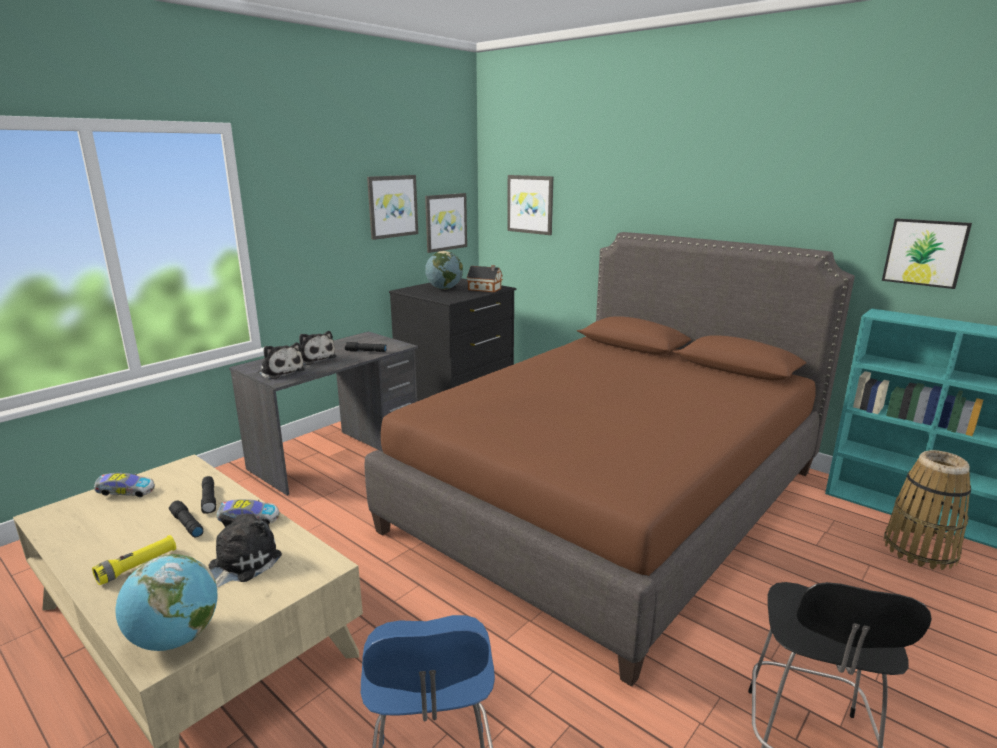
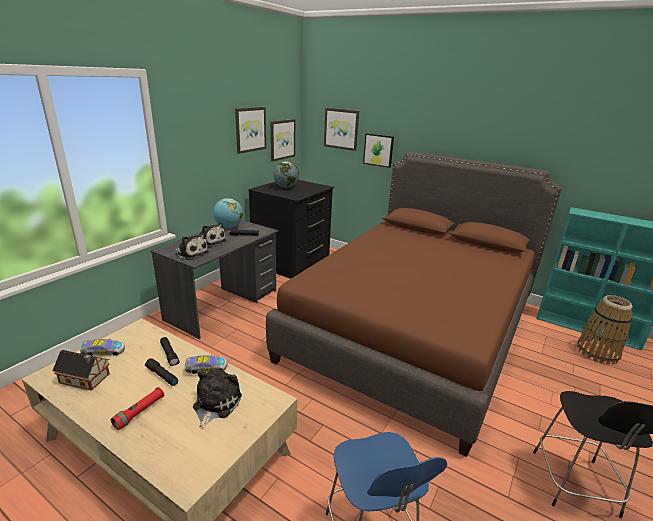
camera: 10 degrees left, 5 degrees up
yellow flashlight [92,535,176,585] -> red flashlight [111,387,164,430]
globe [116,554,218,651] -> globe moved to [213,198,243,228]
toy house [467,265,503,292] -> toy house moved to [52,350,110,391]
picture [882,218,972,289] -> picture moved to [363,133,394,168]

